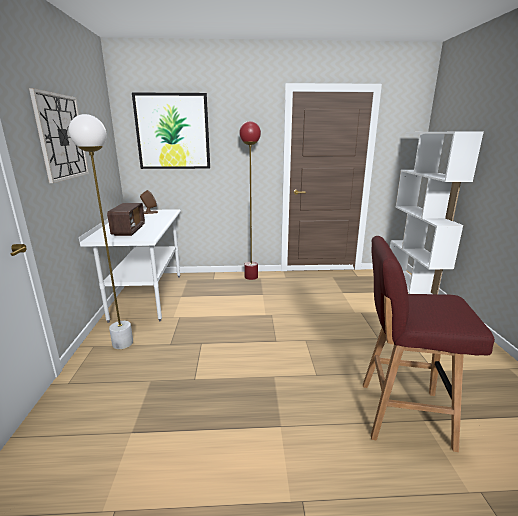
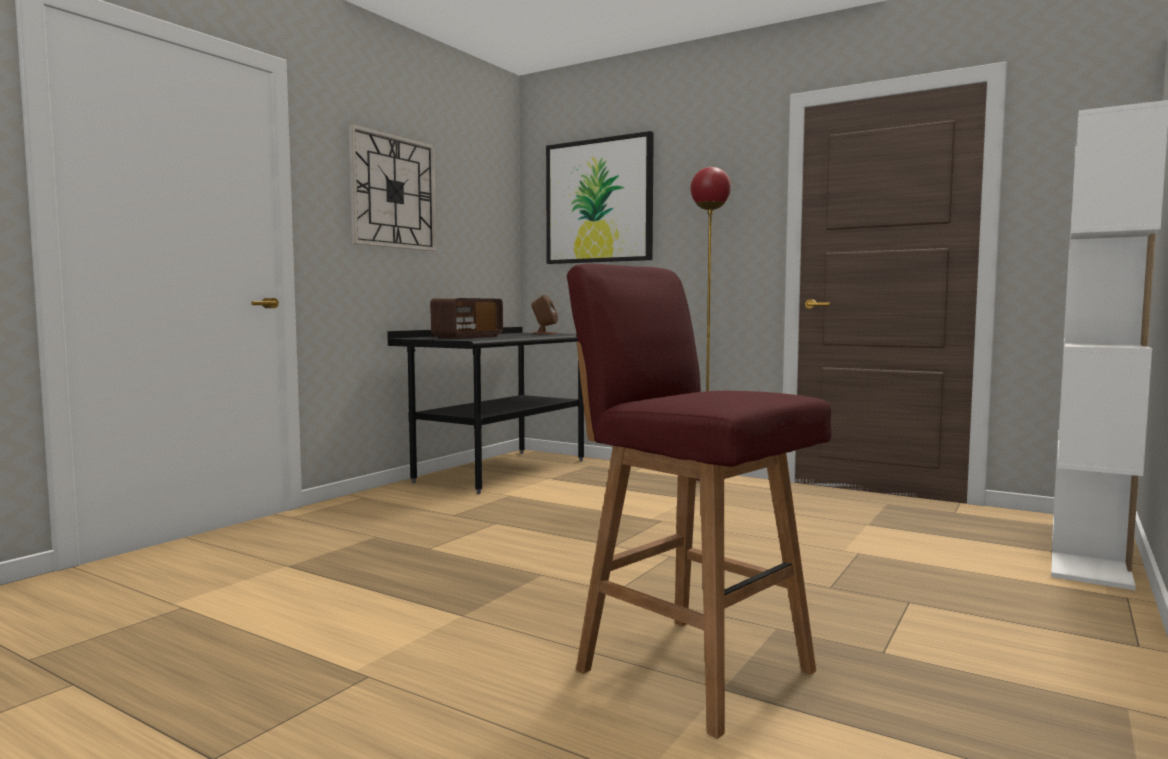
camera: 35 degrees right, 15 degrees down
white floor lamp [69,114,133,349] -> none
white desk [79,209,181,323] -> black desk [387,327,584,494]

